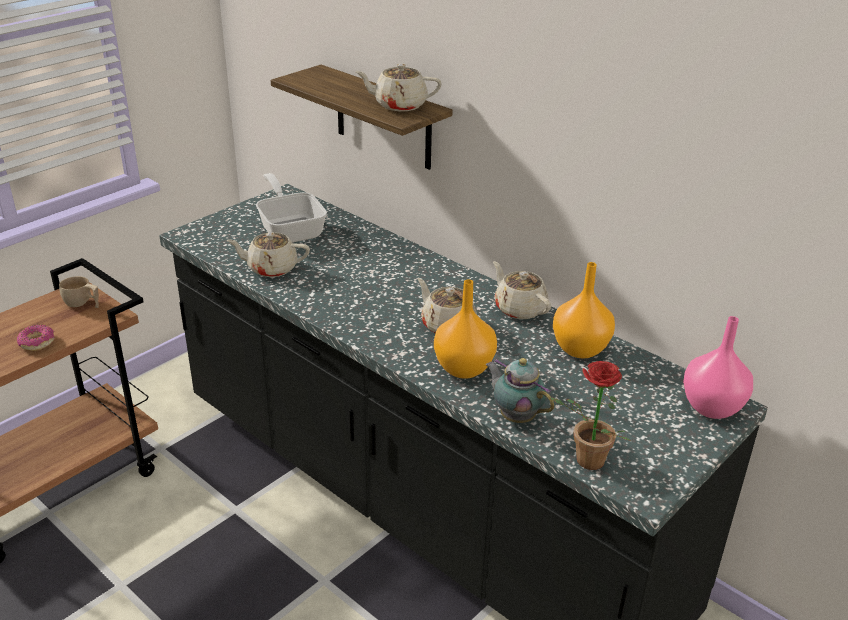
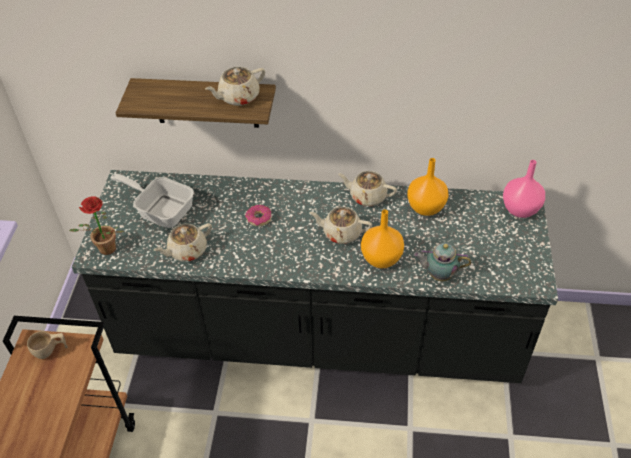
camera: 35 degrees left, 15 degrees up
donut [17,325,55,351] -> donut moved to [245,205,272,226]
potted plant [551,361,631,470] -> potted plant moved to [69,196,124,255]

